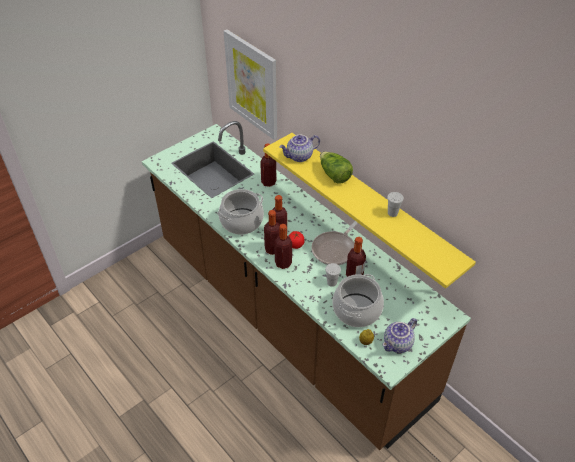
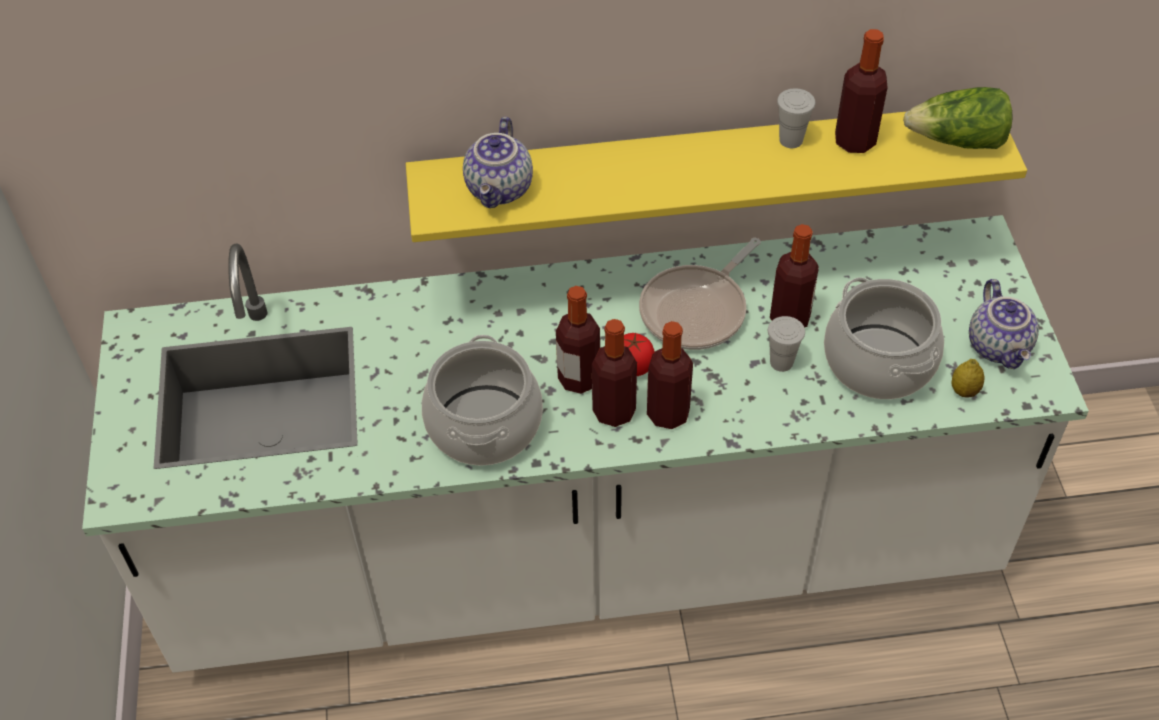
camera: 55 degrees left, 5 degrees up
brown counter [142,121,471,450] -> white counter [82,215,1089,673]
picture [224,29,277,140] -> none
bottle [260,143,276,187] -> bottle moved to [835,29,888,153]
frying pan [311,221,358,265] -> frying pan turned 60 degrees clockwise [639,238,761,350]
lettuce [320,152,353,184] -> lettuce moved to [903,87,1012,149]

